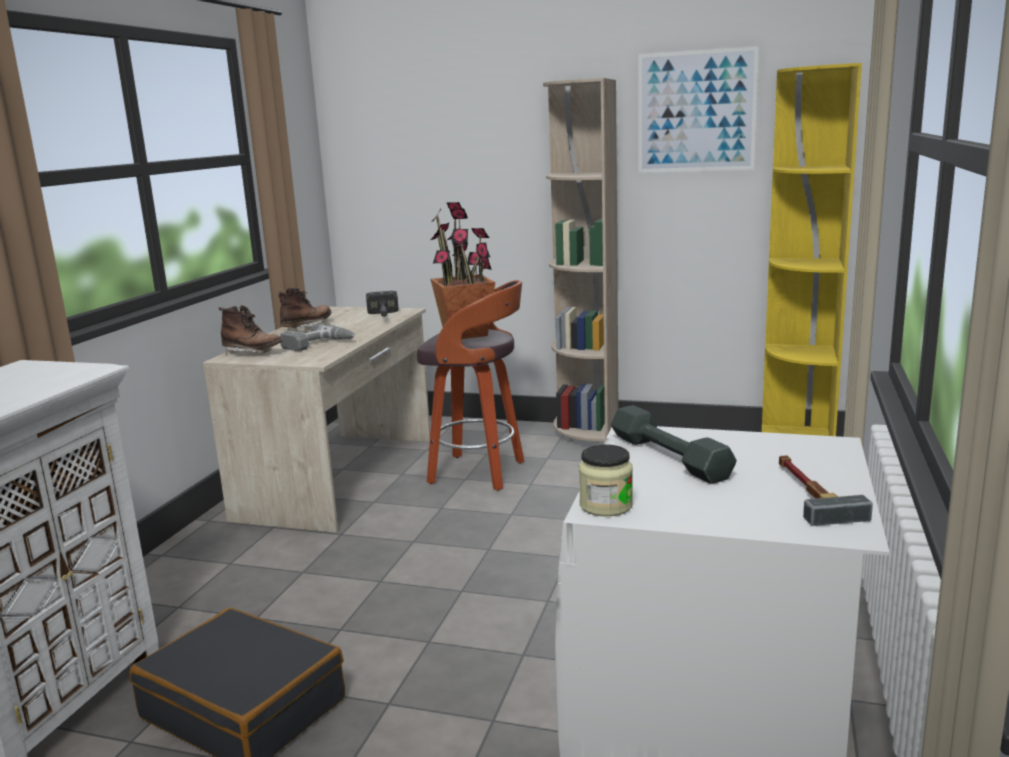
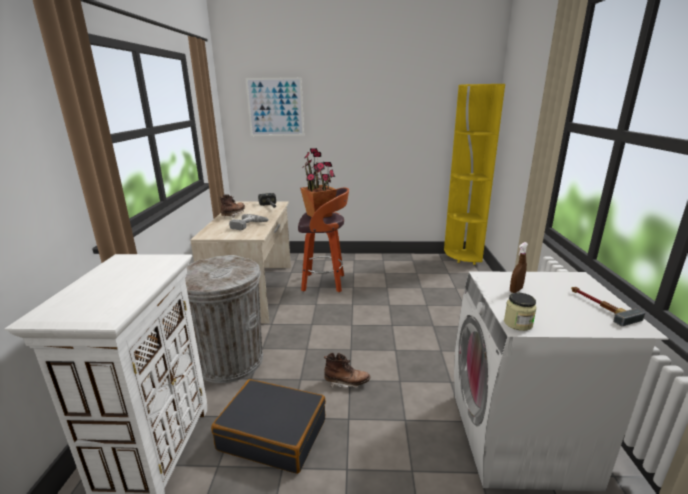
camera: 15 degrees left, 5 degrees up
brown boot [219,305,283,355] -> brown boot moved to [324,353,370,388]
beige bookcase [543,78,618,445] -> none
grey dumbbell [611,405,737,484] -> brown spray bottle [510,242,528,293]
picture [638,46,759,173] -> picture moved to [245,77,304,136]
none -> grey trash can [185,255,263,383]

